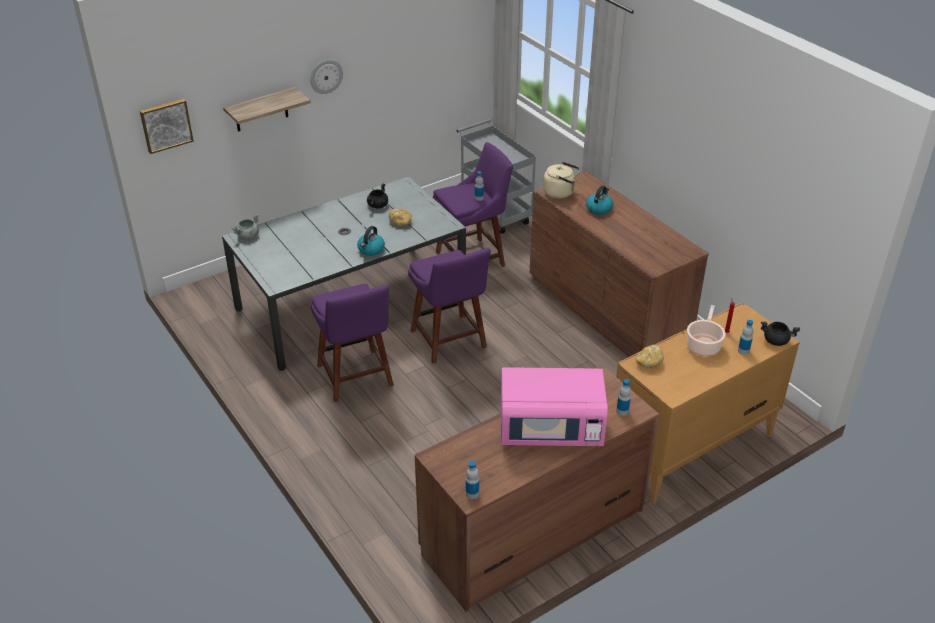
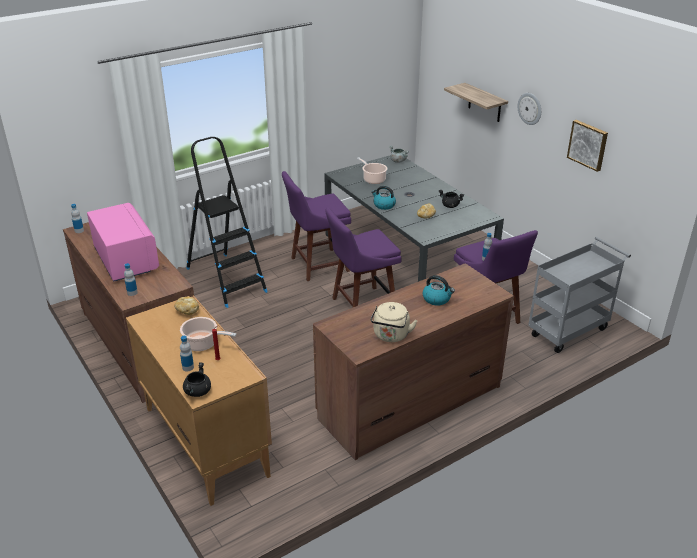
camera: 90 degrees right, 5 degrees down
picture [140,99,194,154] -> picture moved to [567,120,608,172]
pink microwave [501,367,608,446] -> pink microwave turned 150 degrees clockwise [87,203,159,282]
beige kettle [543,162,579,199] -> beige kettle moved to [371,302,418,342]
none -> black step ladder [186,137,267,308]
none -> cooking pot [357,157,387,184]

